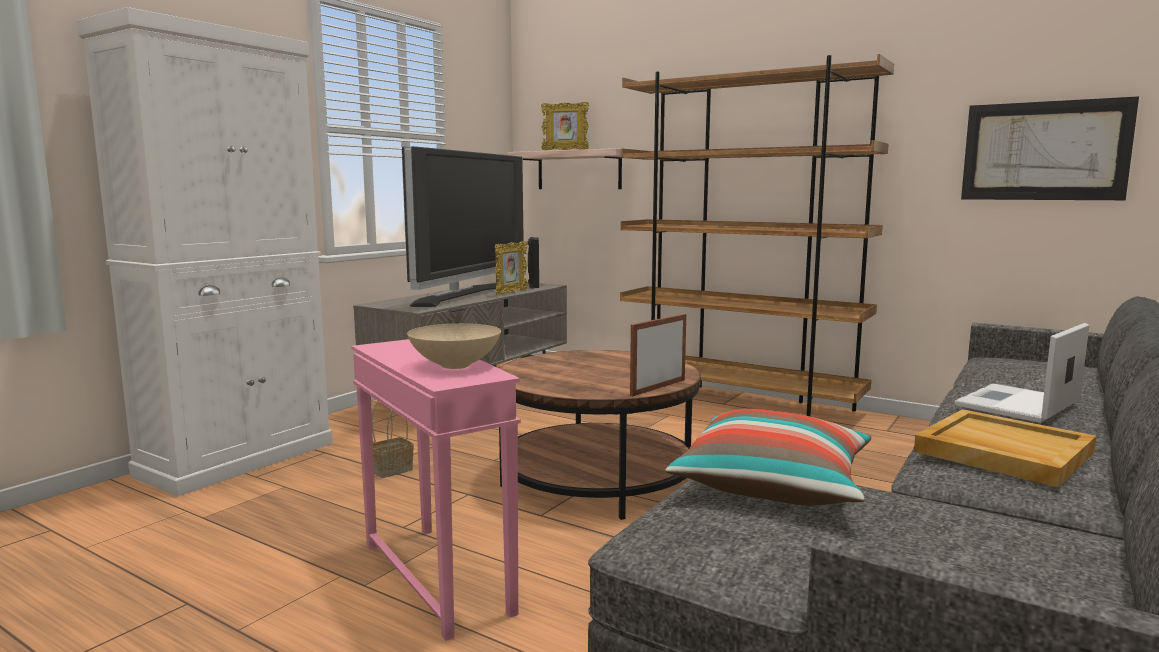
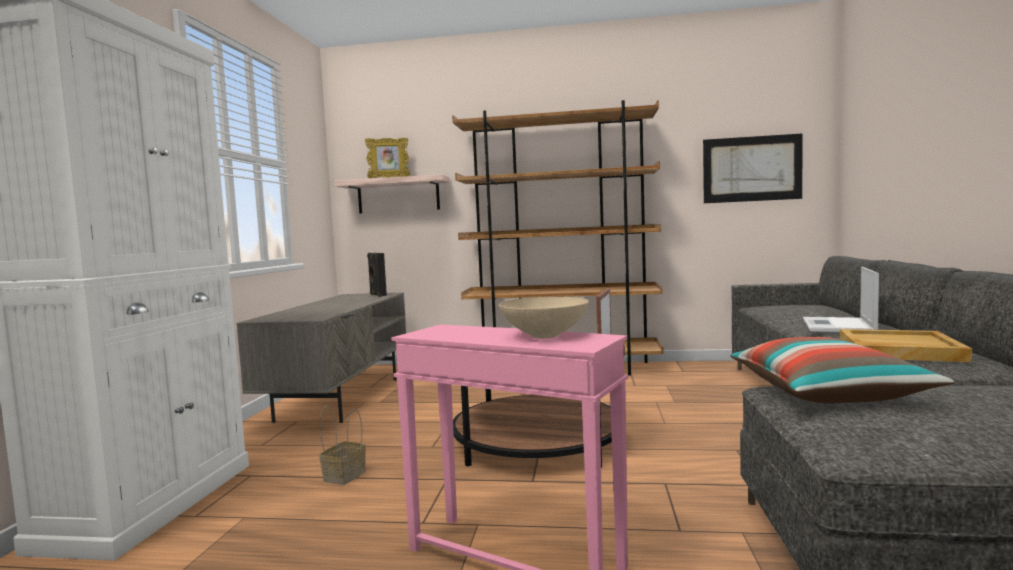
camera: 25 degrees left, 5 degrees down
television [402,146,524,307] -> none
picture frame [495,241,528,296] -> none

